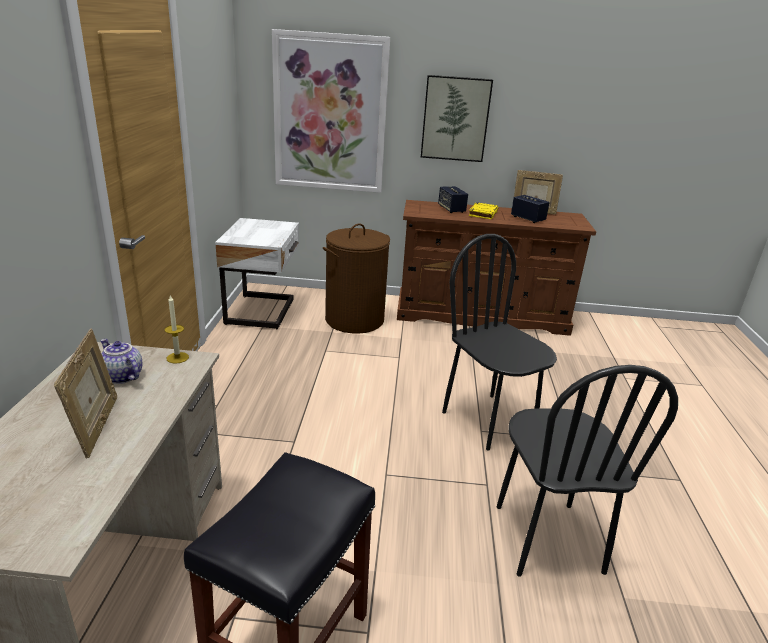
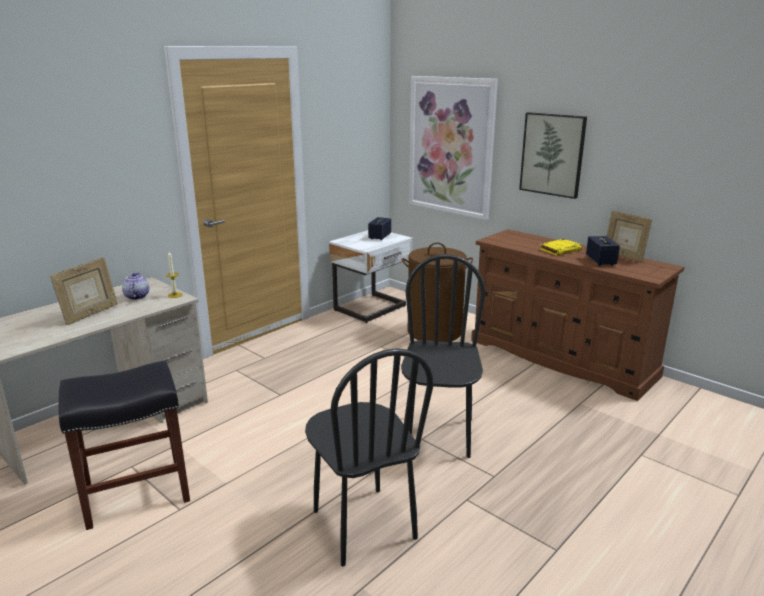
camera: 40 degrees right, 5 degrees down
speaker [438,186,468,213] -> speaker moved to [368,217,391,240]
black chair [497,365,678,577] -> black chair turned 60 degrees counterclockwise [305,348,433,566]

